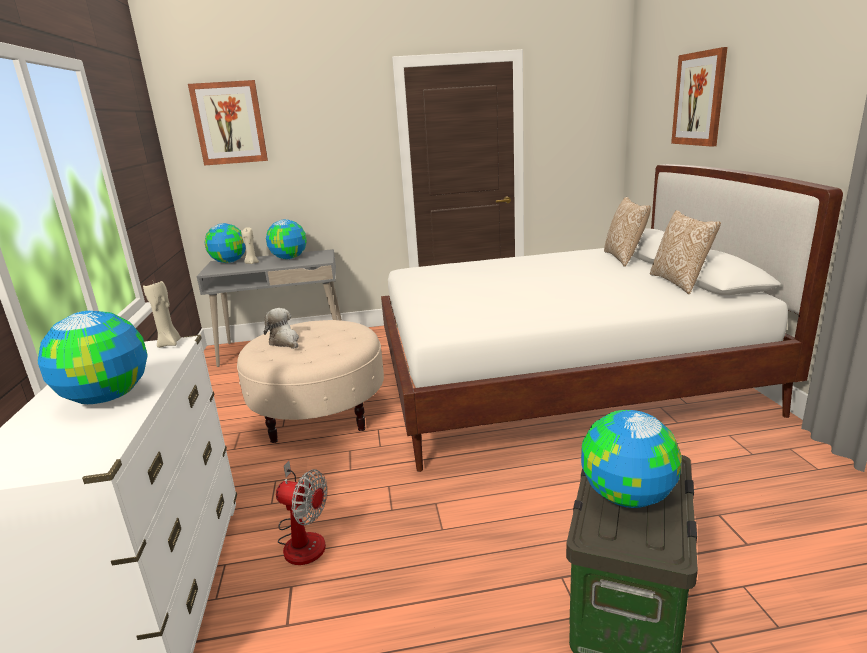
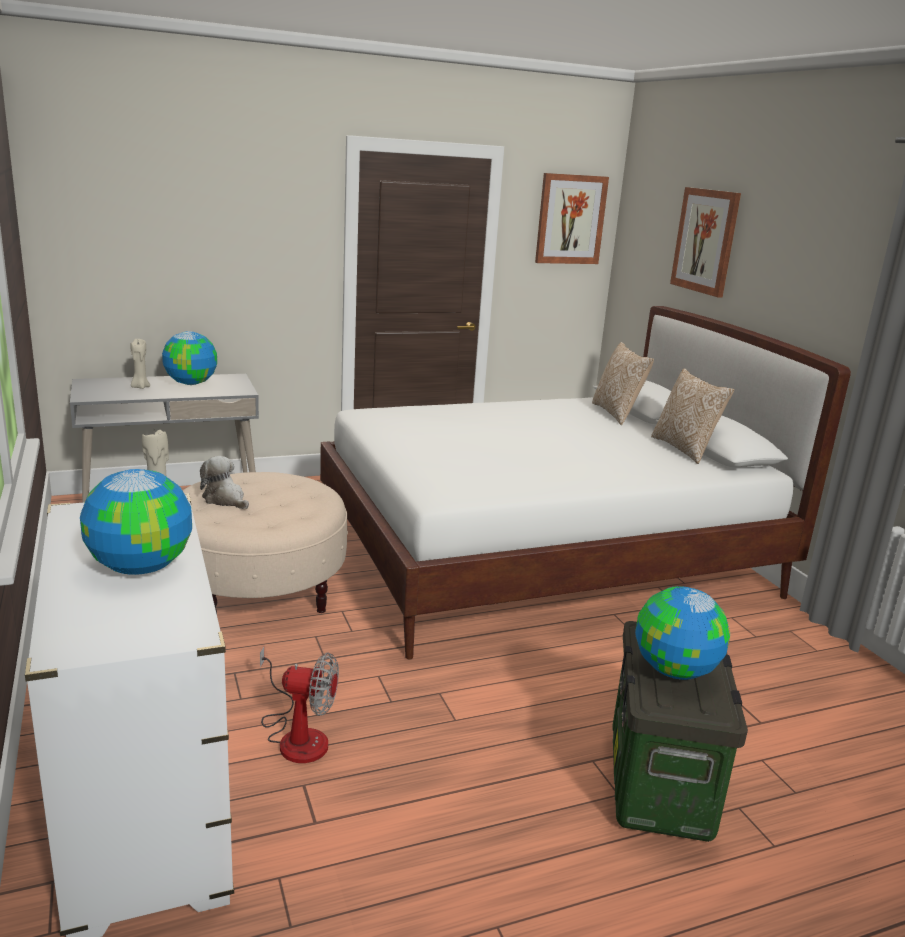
camera: 15 degrees left, 0 degrees up
picture [188,80,268,166] -> picture moved to [535,173,609,264]
globe [204,223,246,263] -> none

